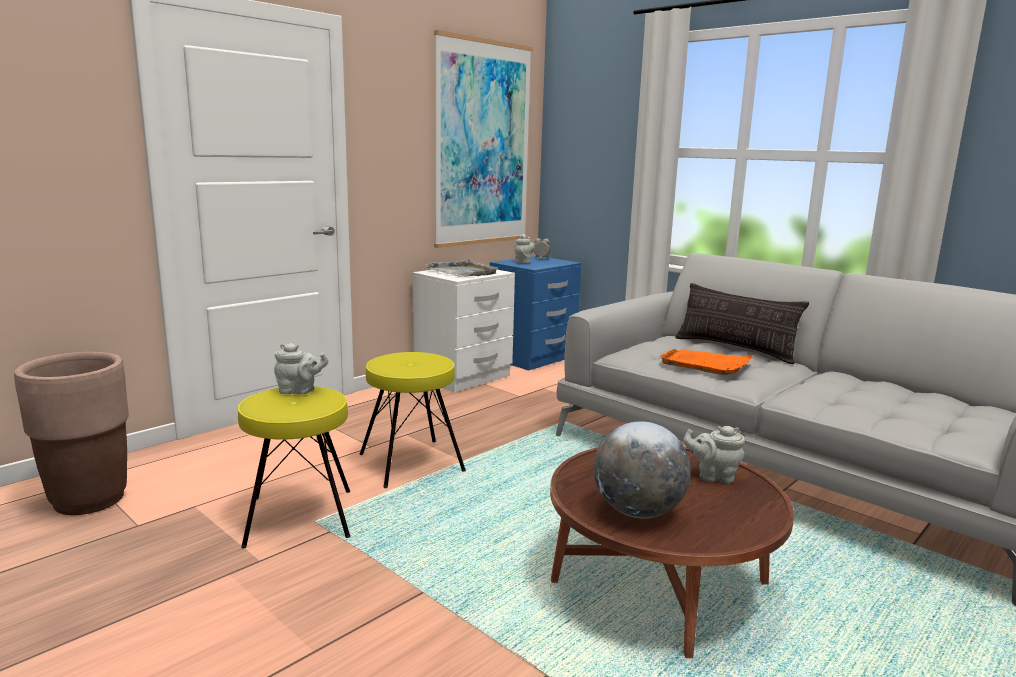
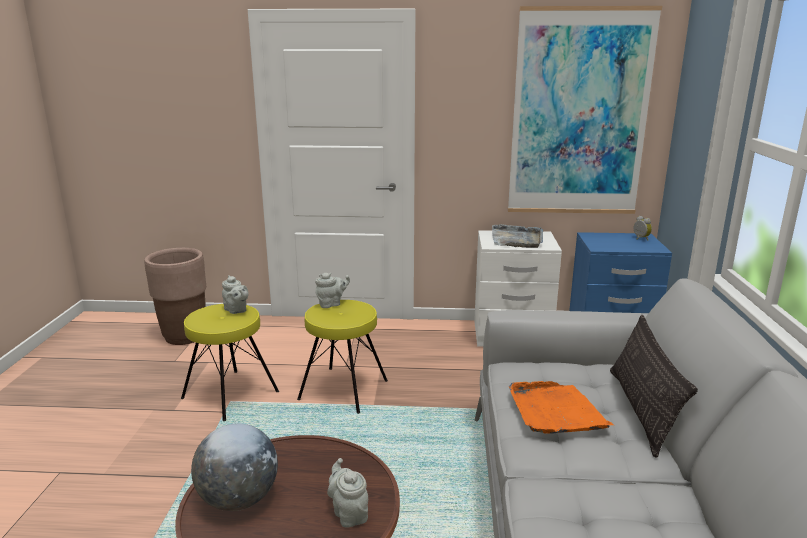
camera: 50 degrees right, 5 degrees up
grey teapot [515,234,534,263] -> grey teapot moved to [315,273,350,308]

